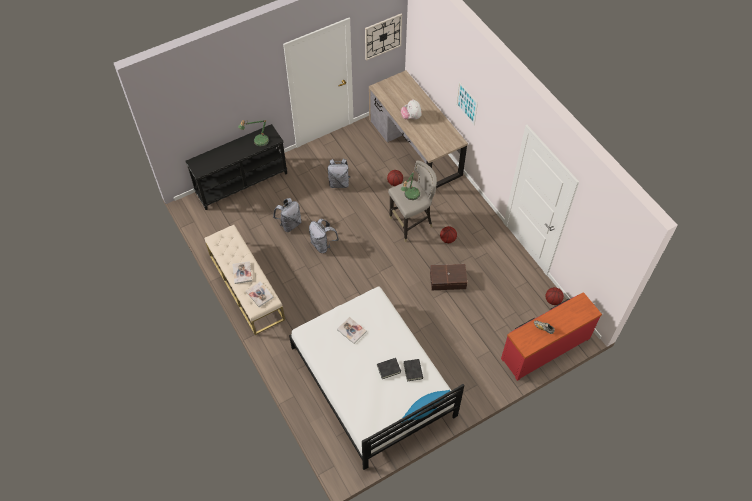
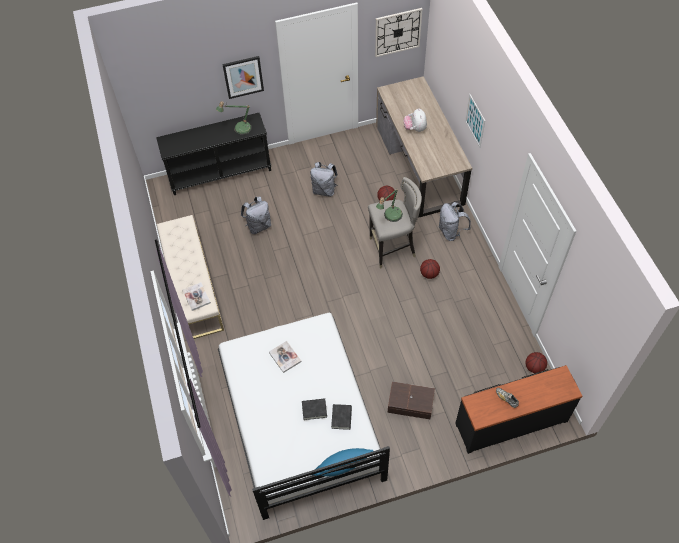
camera: 15 degrees right, 0 degrees up
book [232,261,252,284] -> none
grey backpack [309,219,339,253] -> grey backpack moved to [439,202,471,241]
brown storage box [430,264,467,290] -> brown storage box moved to [388,381,435,419]
red dresser [501,292,602,381] -> black dresser [455,365,582,454]
none -> picture [222,56,264,99]

